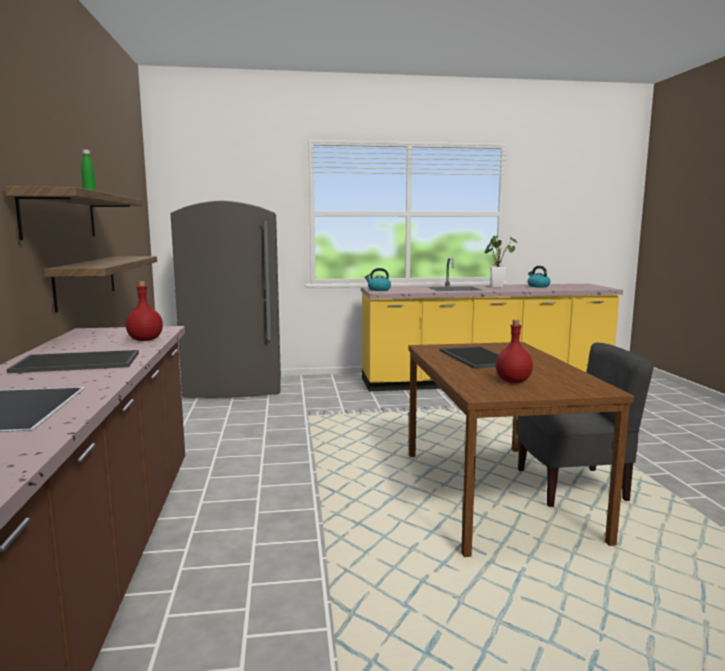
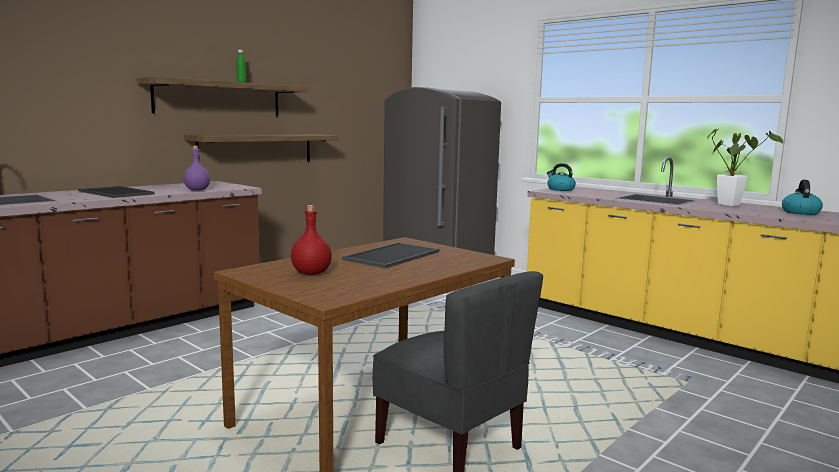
camera: 50 degrees right, 0 degrees up
red bottle [126,281,163,341] -> purple bottle [183,145,210,191]

